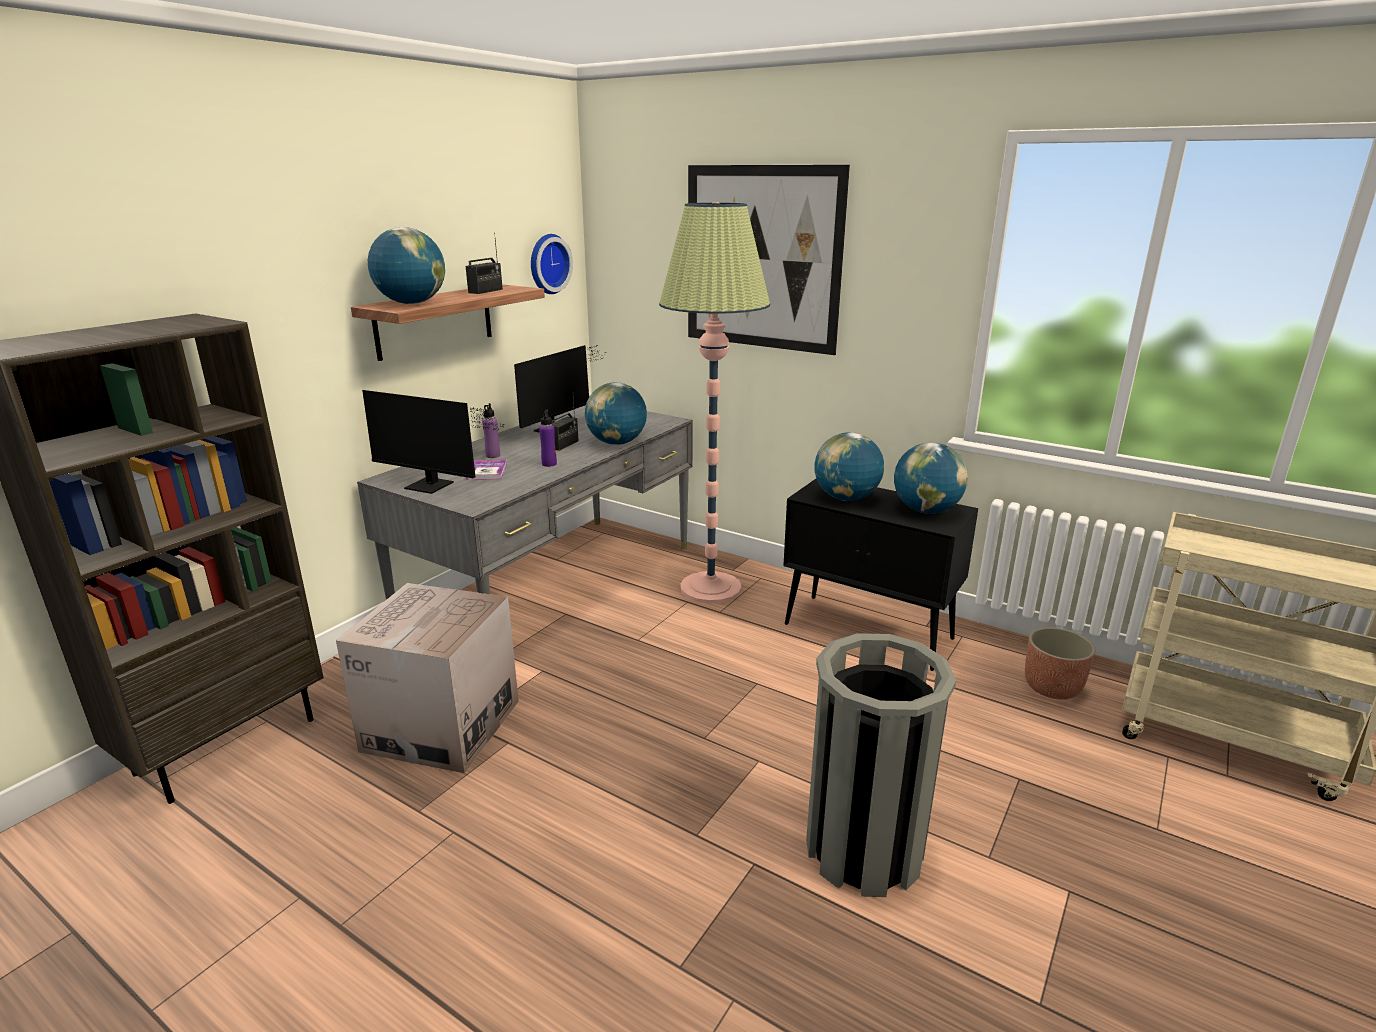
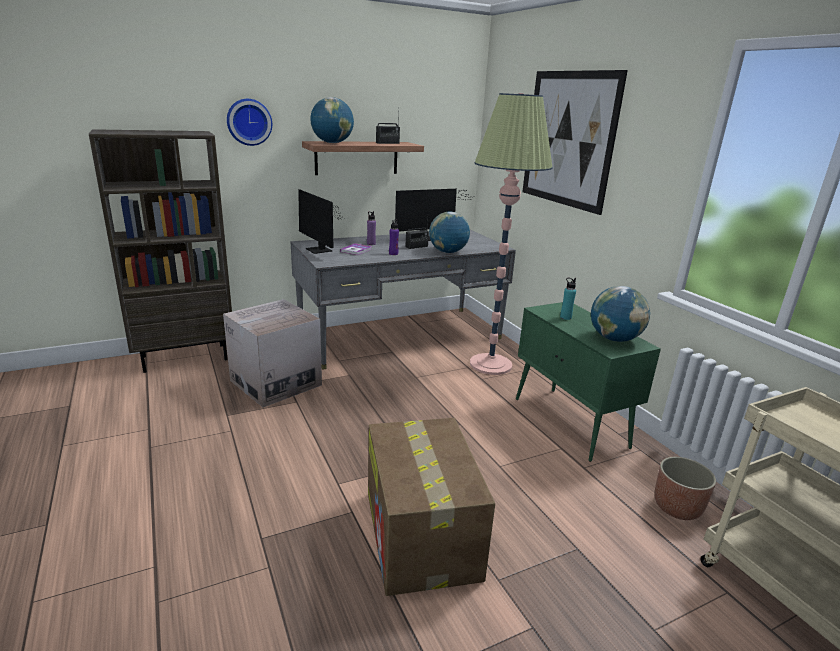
camera: 30 degrees right, 0 degrees up
wall clock [531,234,573,294] -> wall clock moved to [227,99,272,146]
black cabinet [783,479,978,671] -> green cabinet [516,302,661,462]
grey trash can [806,633,956,897] -> cardboard box [368,418,495,596]
globe [814,432,884,501] -> turquoise bottle [560,278,576,320]

